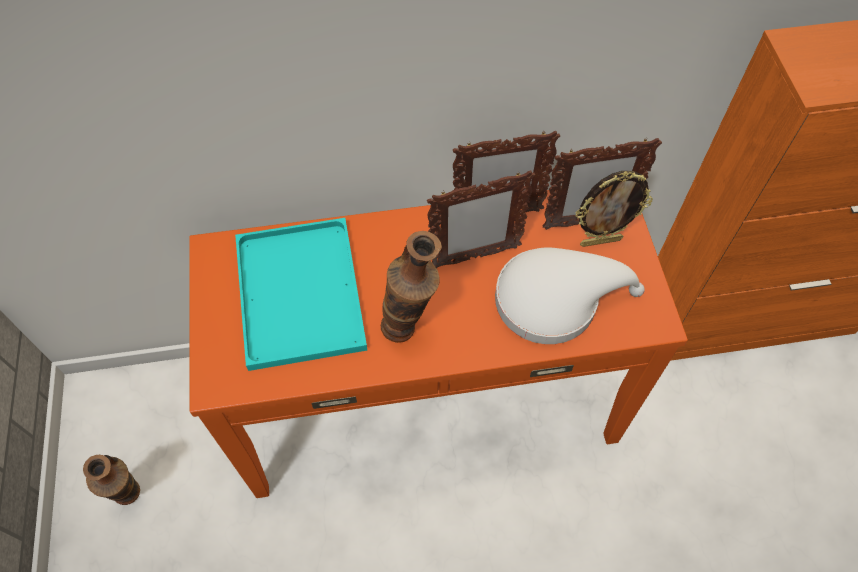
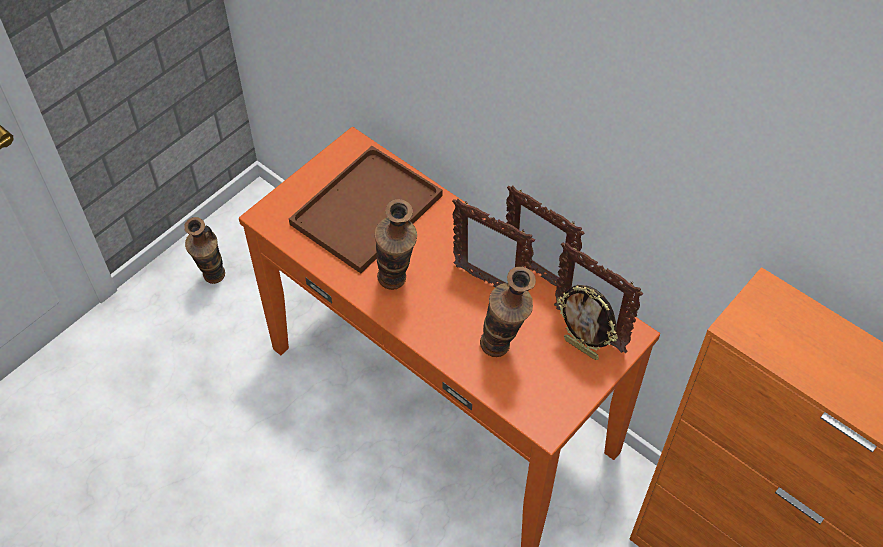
camera: 50 degrees right, 5 degrees down
turquoise tray [235,218,367,371] -> brown tray [289,146,442,273]
white hat [495,247,645,344] -> vase [480,267,536,357]

